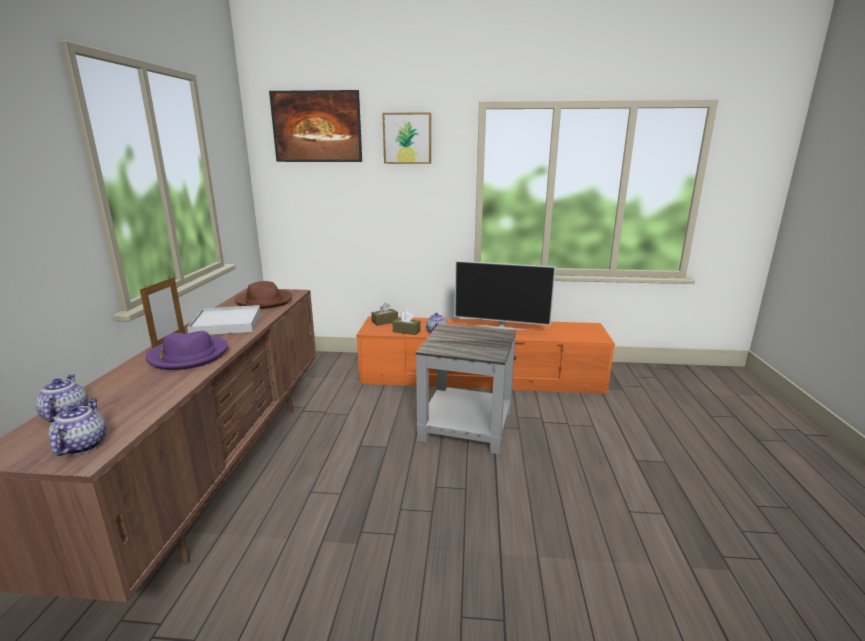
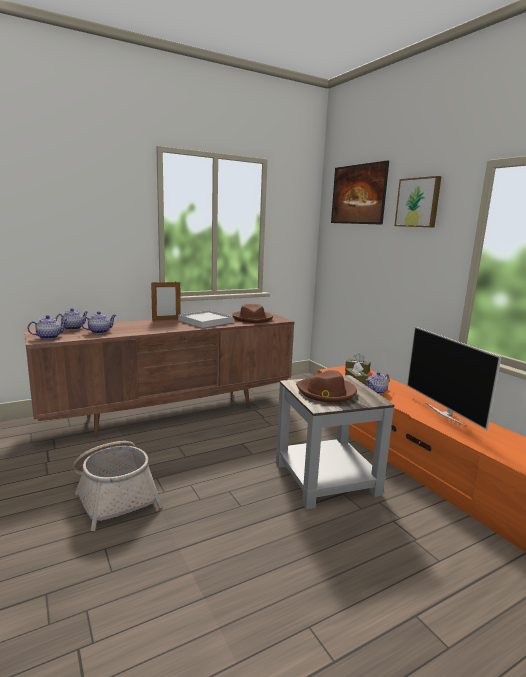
camera: 55 degrees right, 5 degrees down
purple hat [146,331,228,370] -> none
none -> basket [73,441,163,531]
none -> teapot [81,311,116,334]
none -> brown hat [296,370,357,403]

